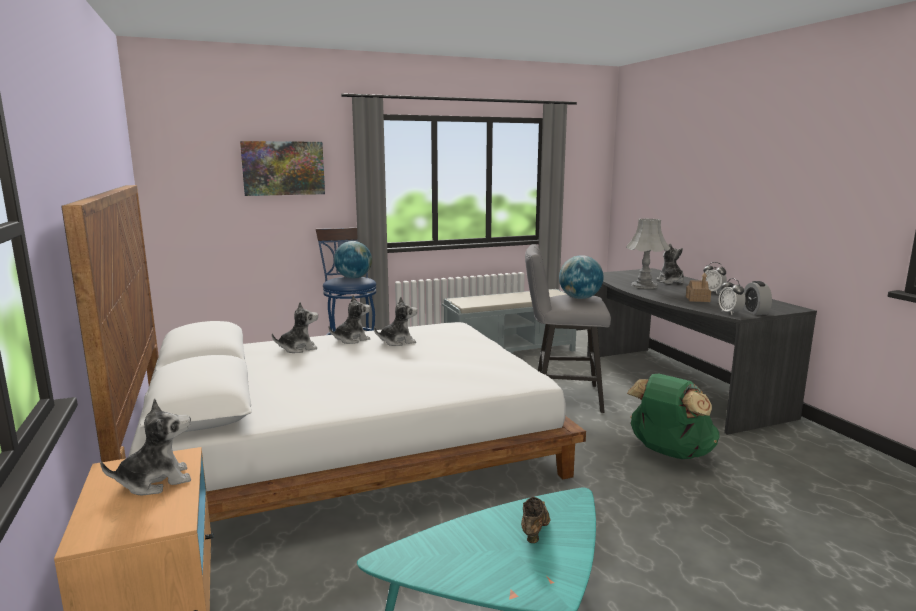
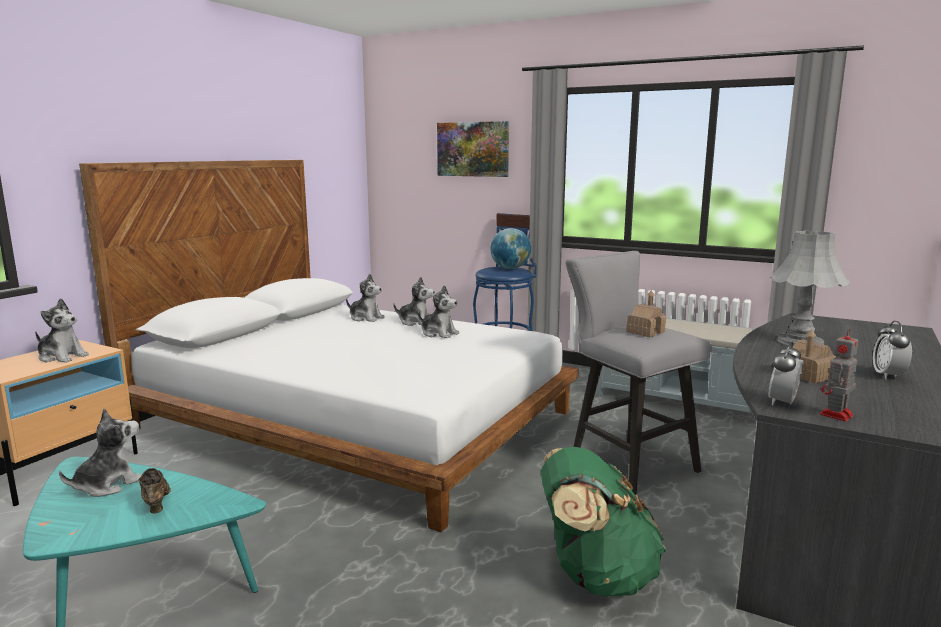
camera: 50 degrees right, 0 degrees up
brown shoe [521,497,550,543] -> brown shoe turned 90 degrees counterclockwise [138,468,171,513]
globe [559,255,603,299] -> toy house [626,290,666,337]
plush toy [656,244,684,284] -> plush toy moved to [59,408,142,497]
alarm clock [743,281,772,315] -> toy robot [820,328,858,422]

